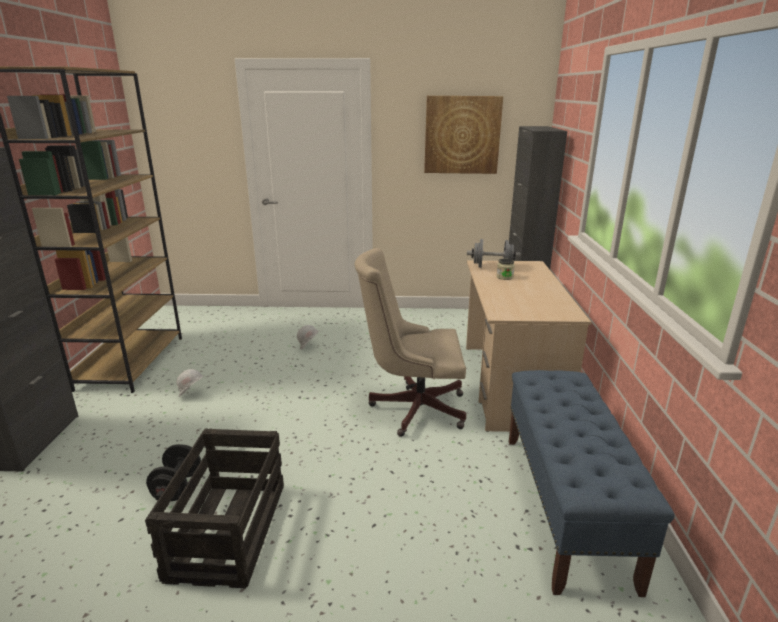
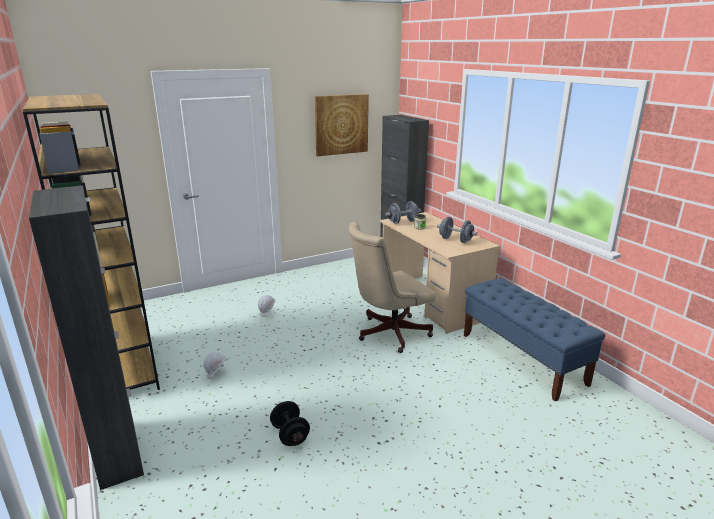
camera: 30 degrees left, 0 degrees up
crate [145,428,284,588] -> none
none -> grey dumbbell [437,217,477,243]

